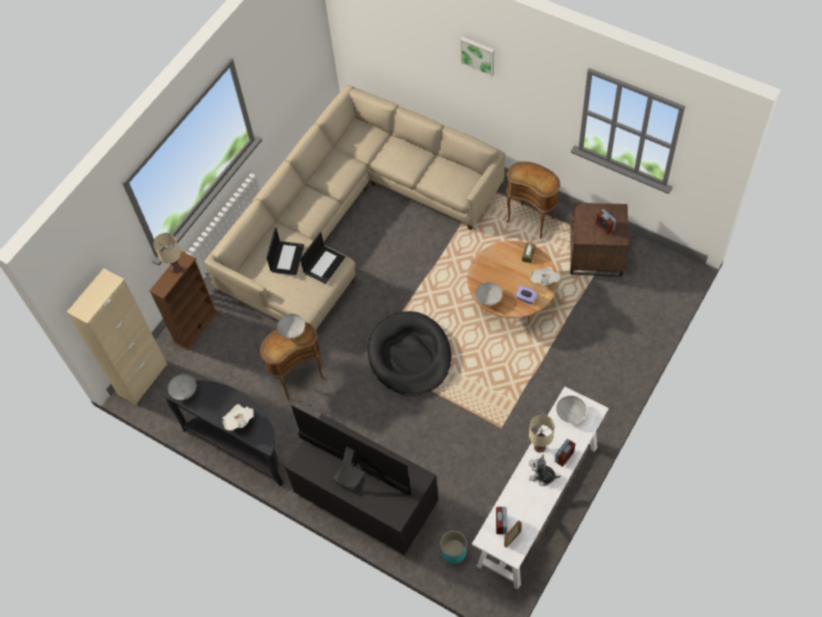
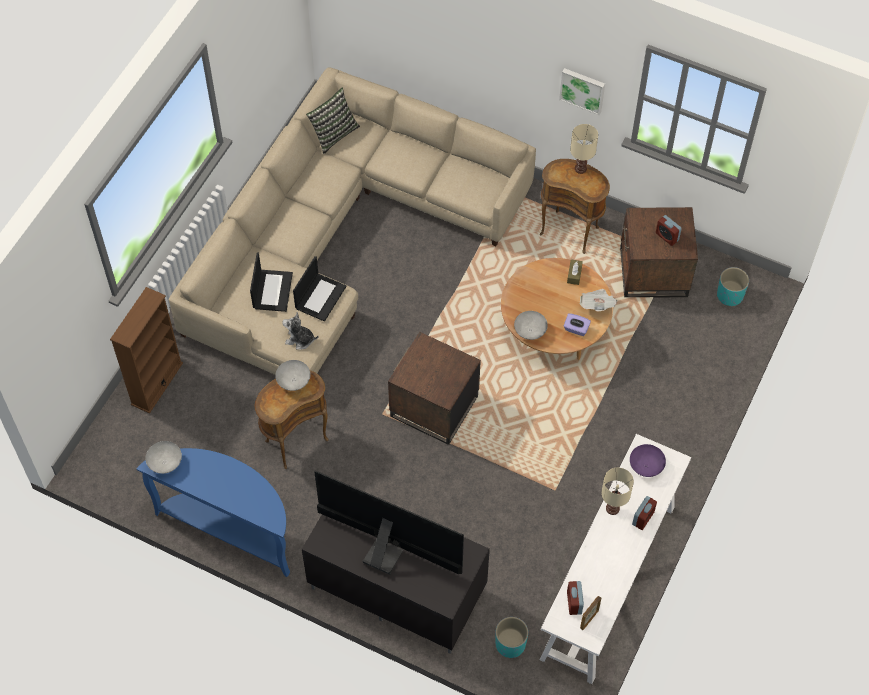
camera: 10 degrees left, 0 degrees up
beige cabinet [67,268,167,405] -> none
beige table lamp [153,233,181,273] -> beige table lamp moved to [570,124,598,174]
black console table [162,380,283,487] -> blue console table [137,448,290,577]
newspaper [222,404,254,431] -> none
black dog bed [367,311,451,396] -> brown side table [388,332,481,445]
picture [460,37,494,77] -> picture moved to [559,68,605,115]
plush toy [529,455,561,486] -> plush toy moved to [282,312,319,350]
grey bowl [556,396,586,423] -> purple bowl [630,444,666,477]
none -> pillow [306,88,360,154]
none -> turquoise planter [717,267,749,307]

